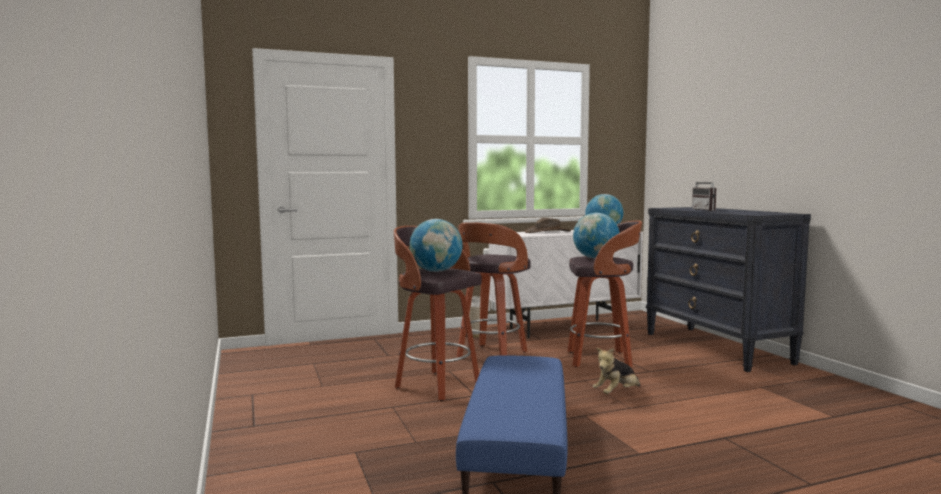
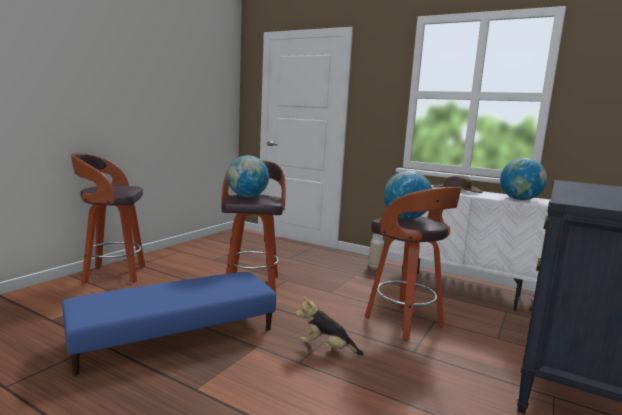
camera: 50 degrees right, 5 degrees up
stool [457,222,531,357] -> stool moved to [71,153,145,284]
radio [692,176,716,211] -> none

